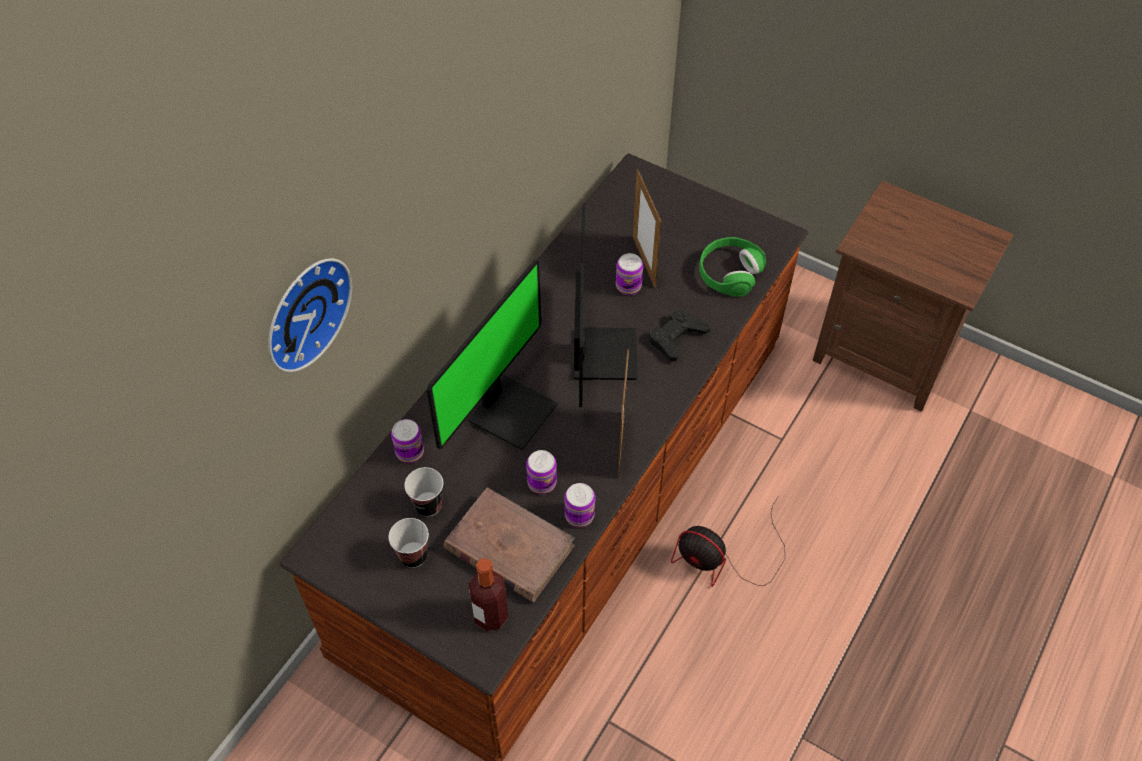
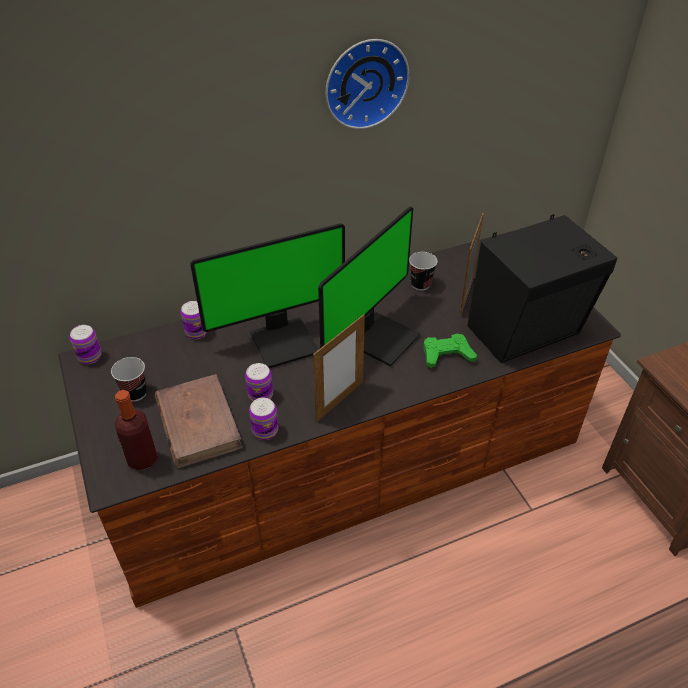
camera: 35 degrees right, 10 degrees down
wall clock [268,258,352,372] -> wall clock moved to [325,39,410,129]
cup [404,467,443,517] -> cup moved to [409,252,438,291]
can [616,253,643,295] -> can moved to [70,325,101,364]
black game controller [649,309,710,361] -> green game controller [423,334,477,368]
fan [671,496,785,587] -> none
green headphones [699,237,766,297] -> black speaker [467,214,617,363]

